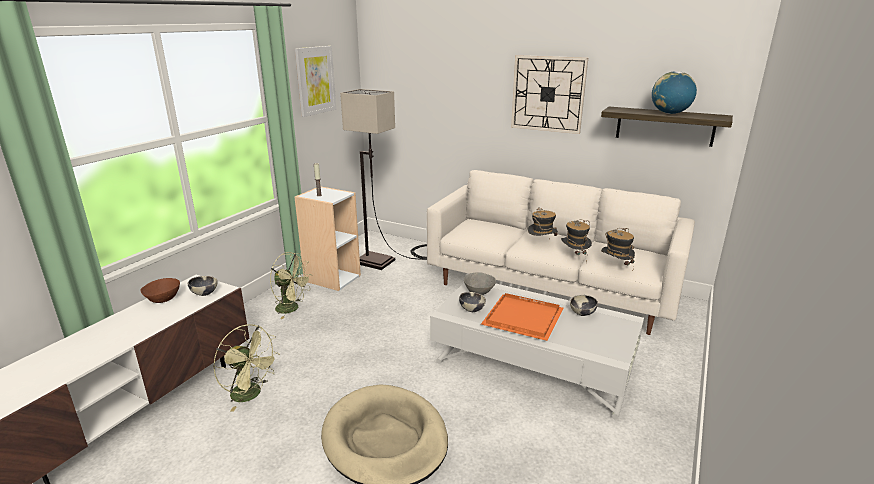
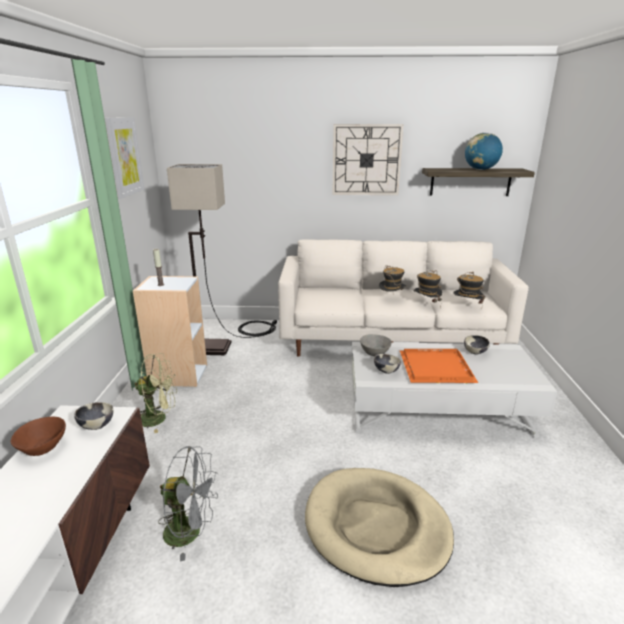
camera: 25 degrees left, 0 degrees up
green fan [213,324,280,412] -> grey fan [158,446,218,561]

